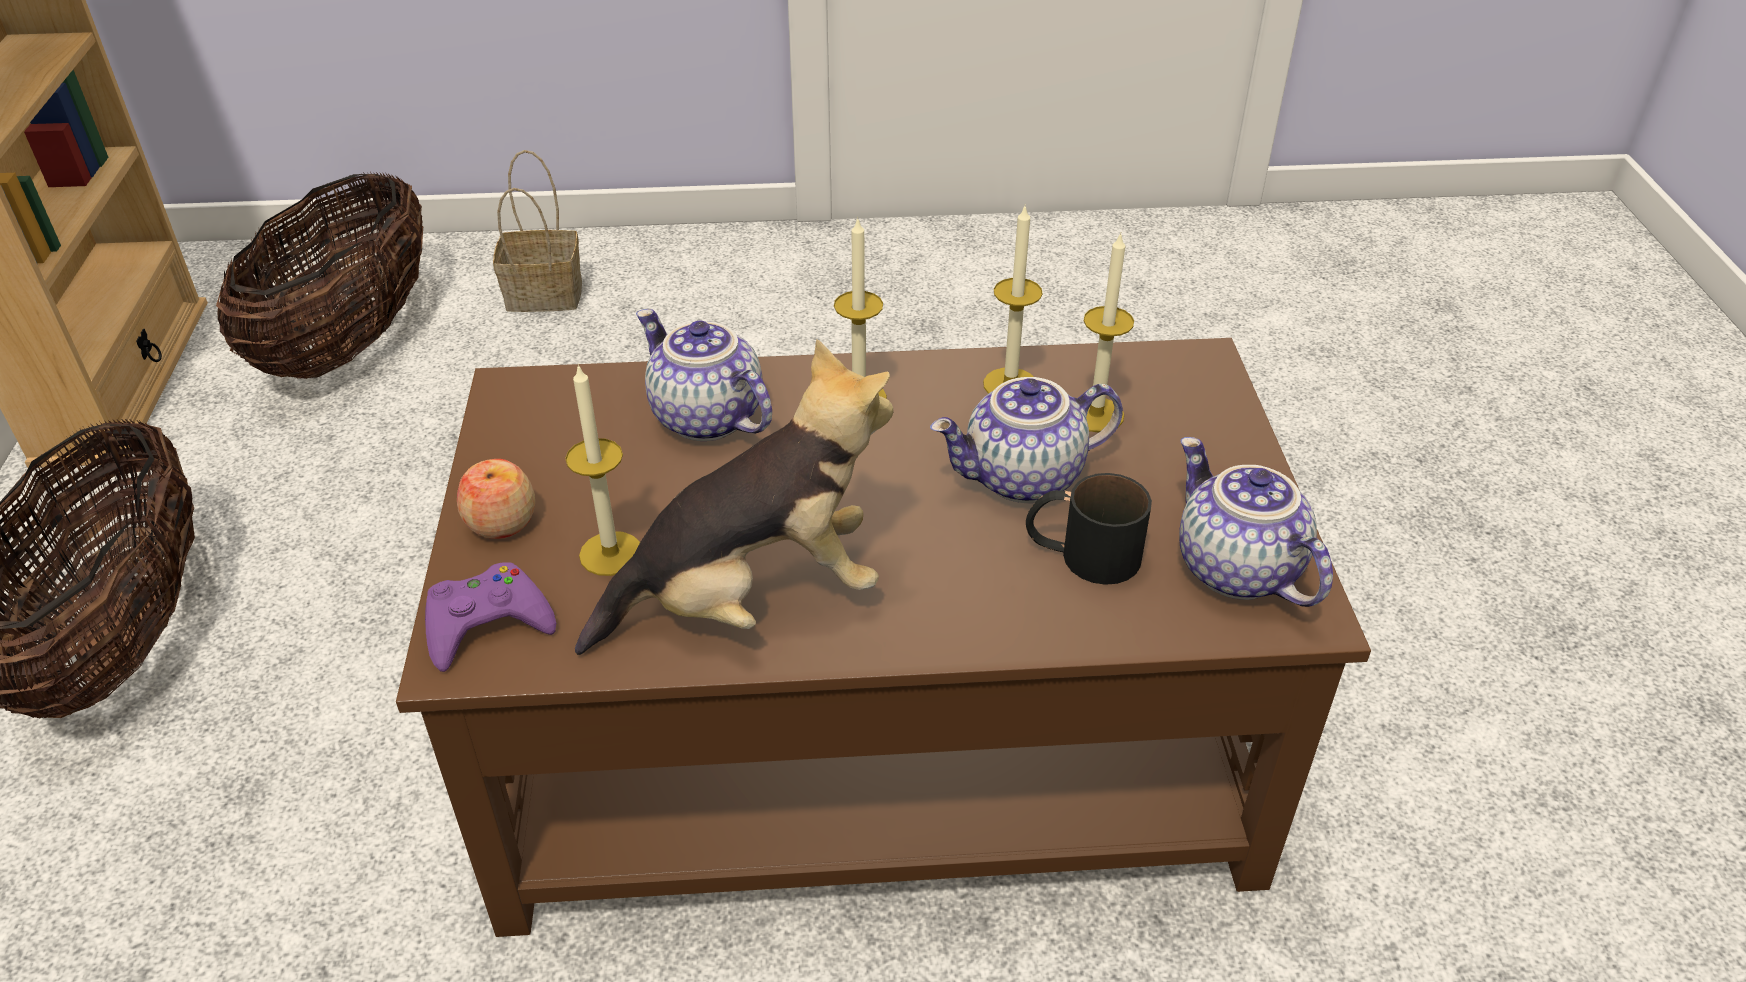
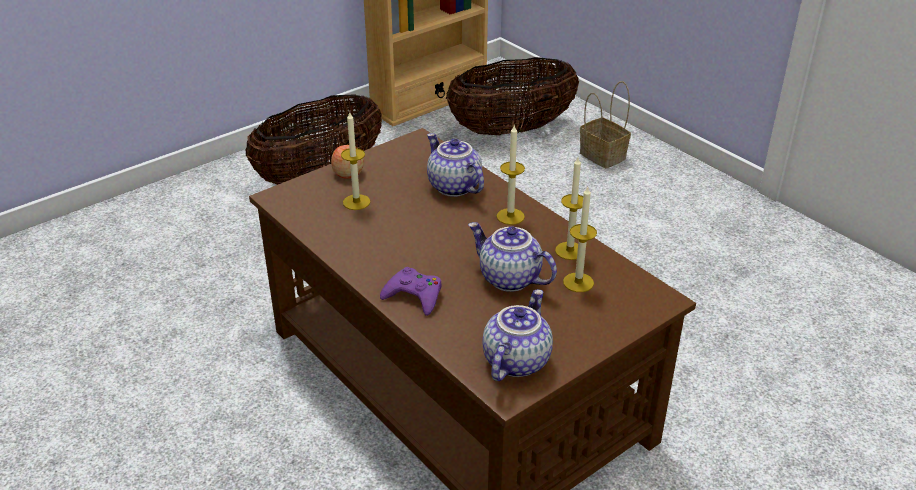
camera: 55 degrees right, 5 degrees down
purple game controller [425,562,556,672] -> purple game controller moved to [380,267,442,316]
plush toy [575,339,894,655] -> none
teapot [636,309,772,441] -> teapot turned 45 degrees counterclockwise [427,133,484,197]
black mug [1026,473,1152,585] -> none

